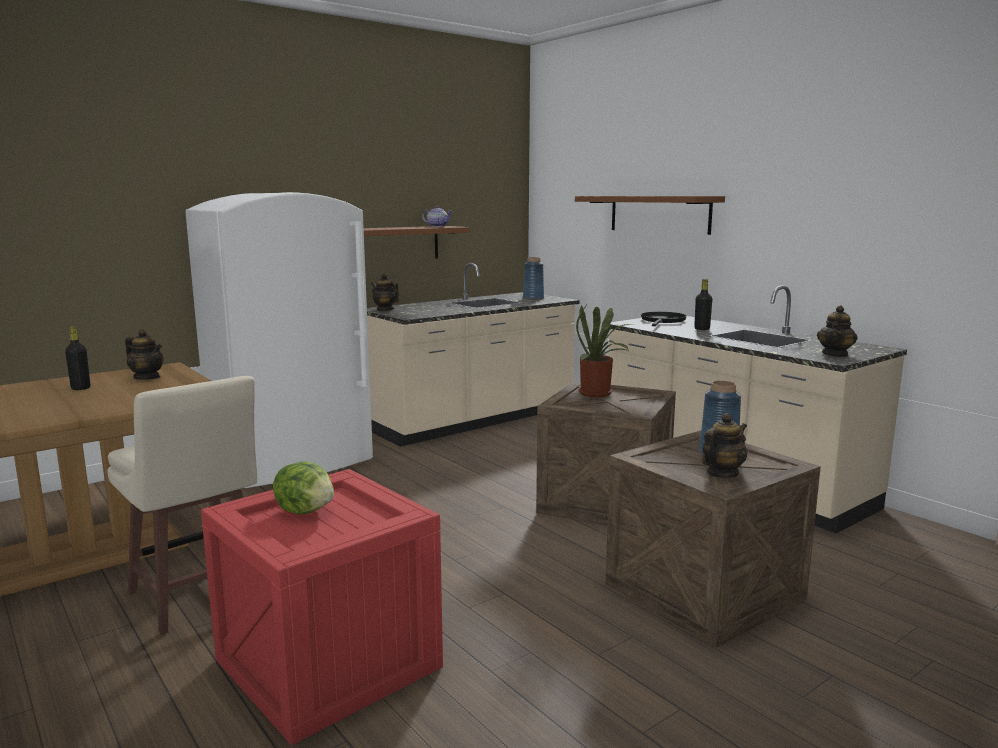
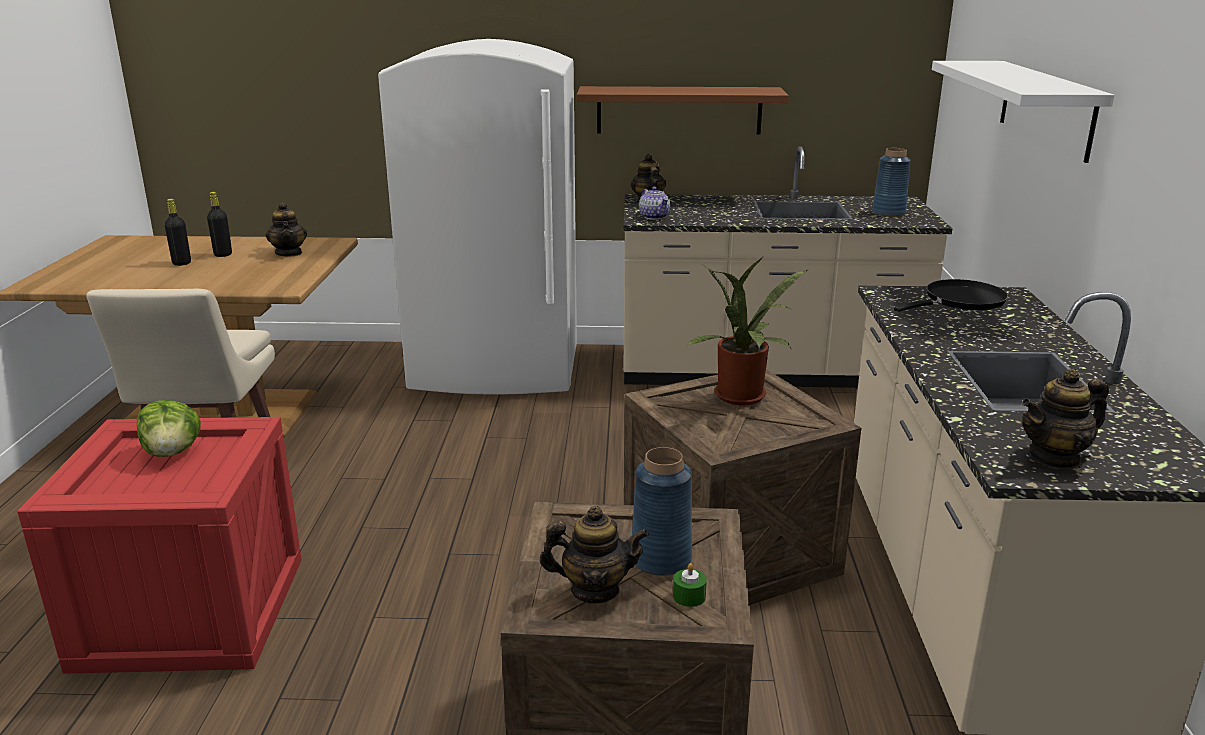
camera: 40 degrees right, 10 degrees up
teapot [422,206,452,227] -> teapot moved to [639,187,670,220]
brown shelf [575,196,725,235] -> white shelf [932,61,1114,163]
black bottle [694,279,712,330] -> black bottle moved to [165,199,191,266]
none -> green candle [673,563,707,607]

